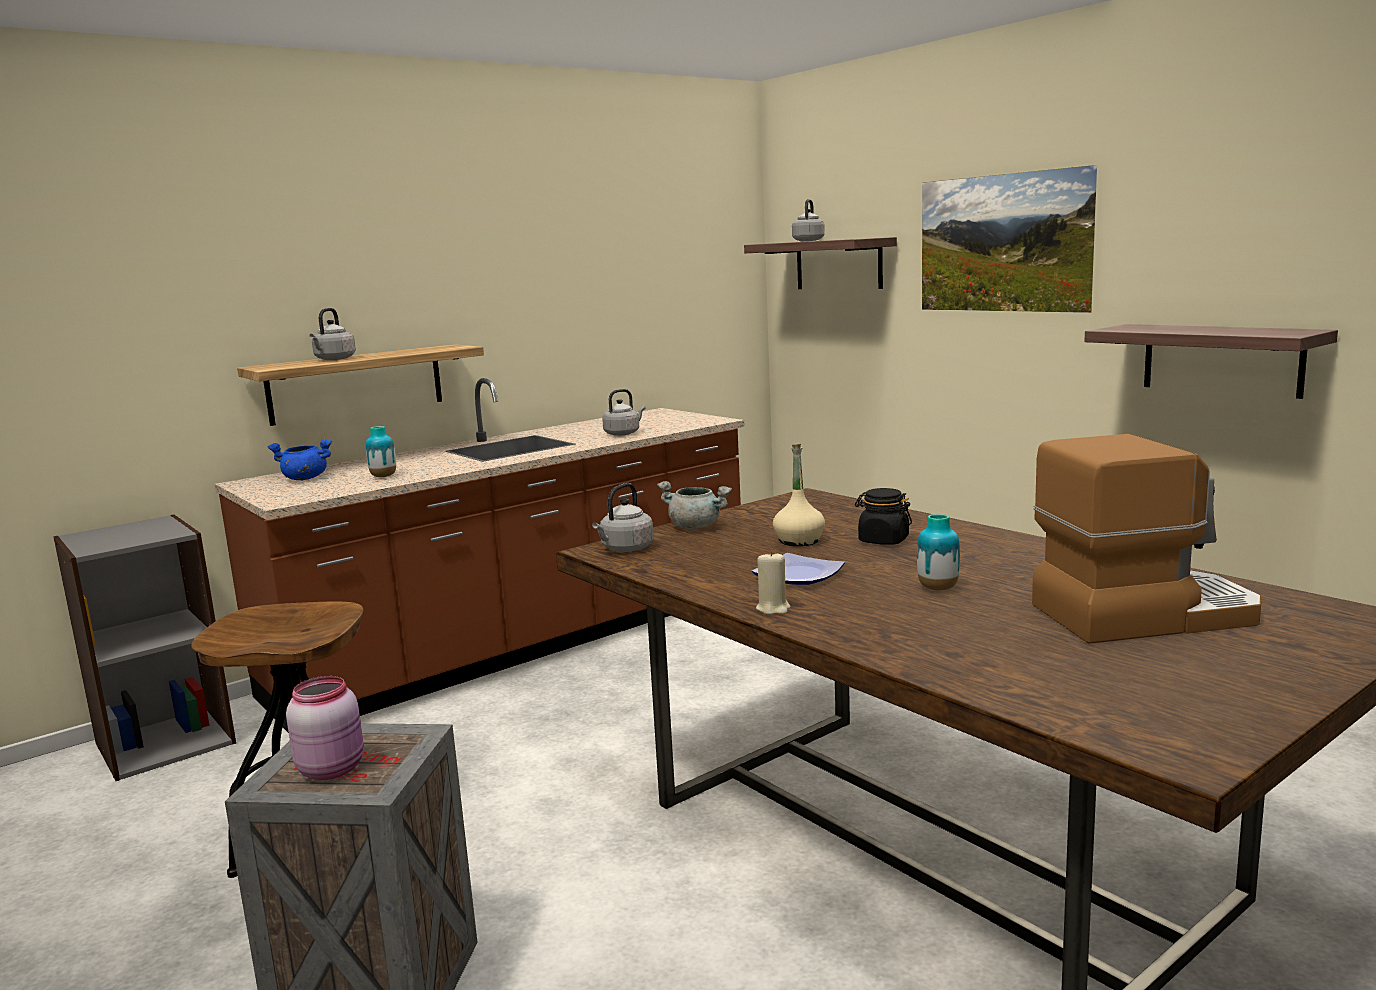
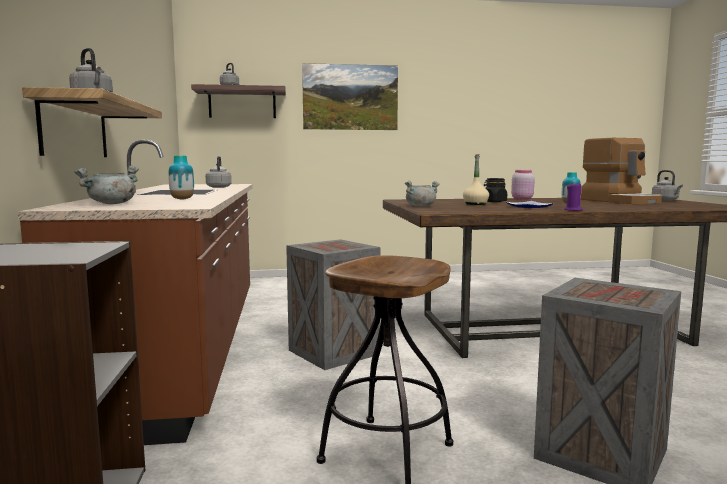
camera: 60 degrees left, 5 degrees down
blue cooking pot [268,439,332,480] -> grey cooking pot [74,166,139,204]
pink jar [286,676,364,780] -> pink jar moved to [511,170,535,200]
grey kettle [592,483,654,552] -> grey kettle moved to [652,170,683,201]
beige candle [756,551,791,615] -> purple candle [564,182,583,211]
coffee machine [1032,434,1261,644] -> coffee machine turned 135 degrees clockwise [581,138,662,204]
shelf [1084,324,1338,399] -> none
none -> crate [286,239,380,370]

